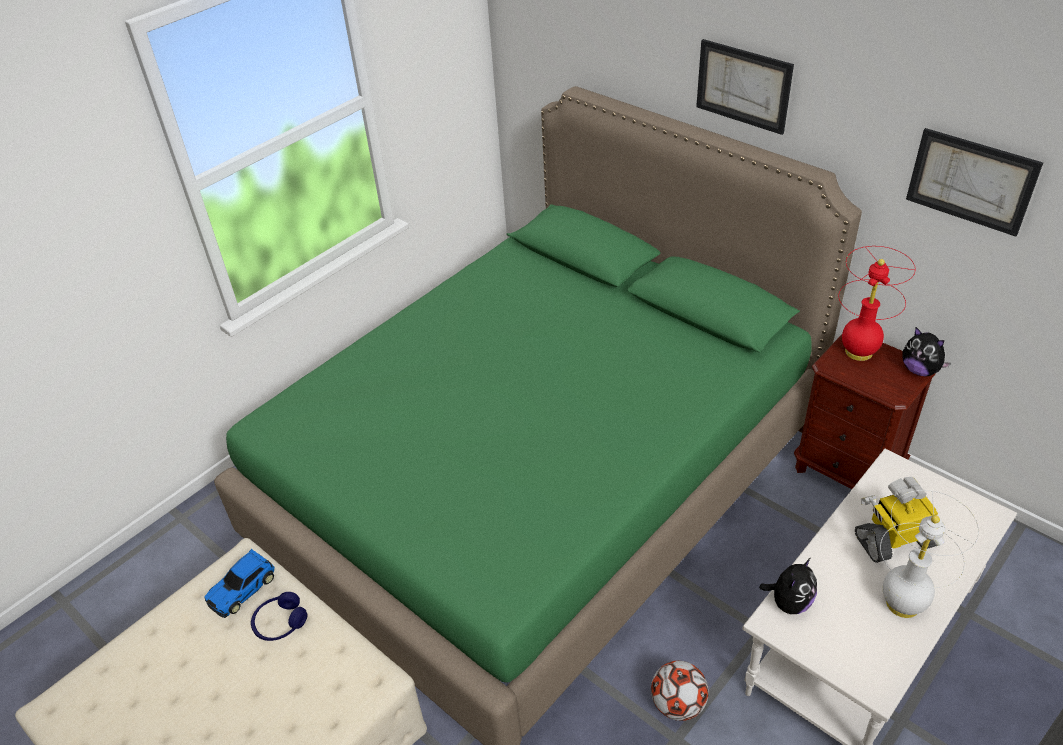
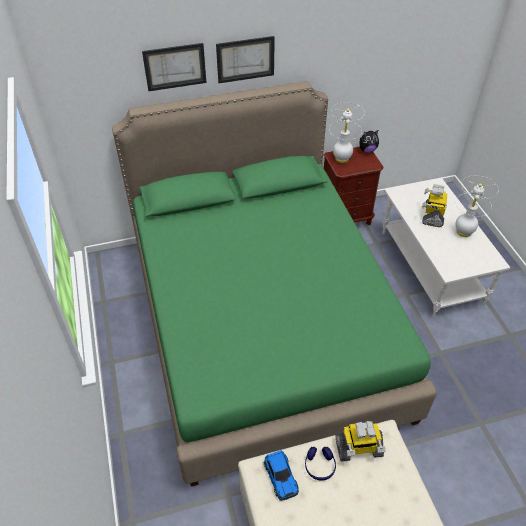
camera: 60 degrees left, 5 degrees up
football [651,661,709,721] -> none
plush toy [759,558,817,614] -> none
red table lamp [839,246,916,361] -> white table lamp [329,102,365,163]
picture [906,128,1043,237] -> picture moved to [142,43,206,91]
none -> toy robot [336,421,386,462]

